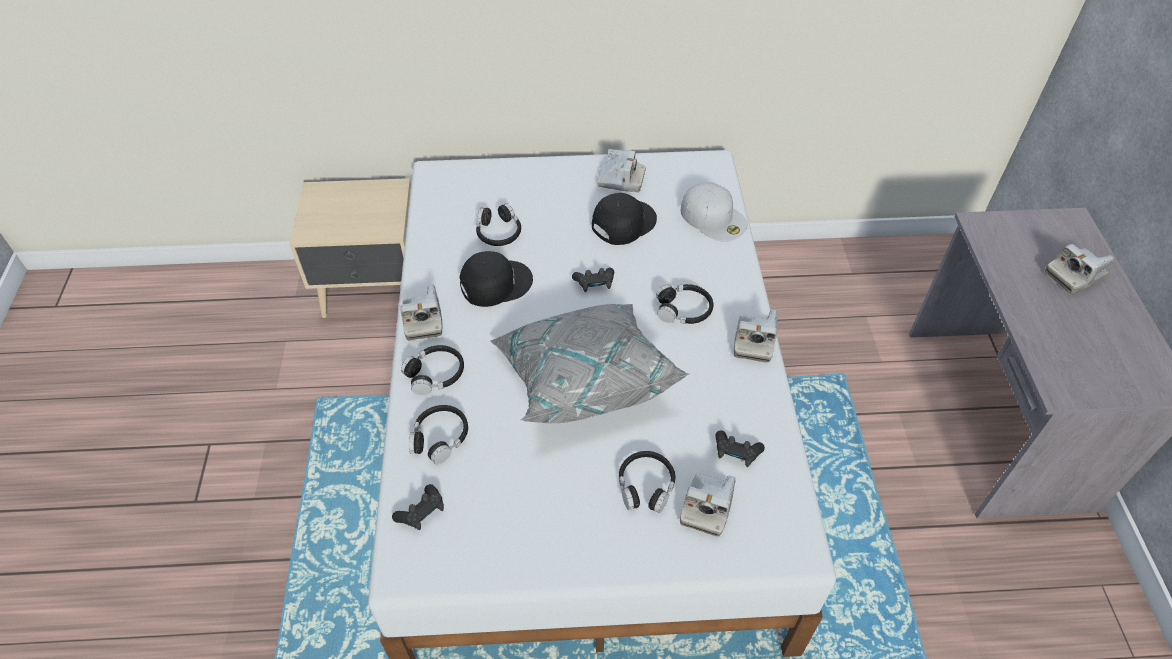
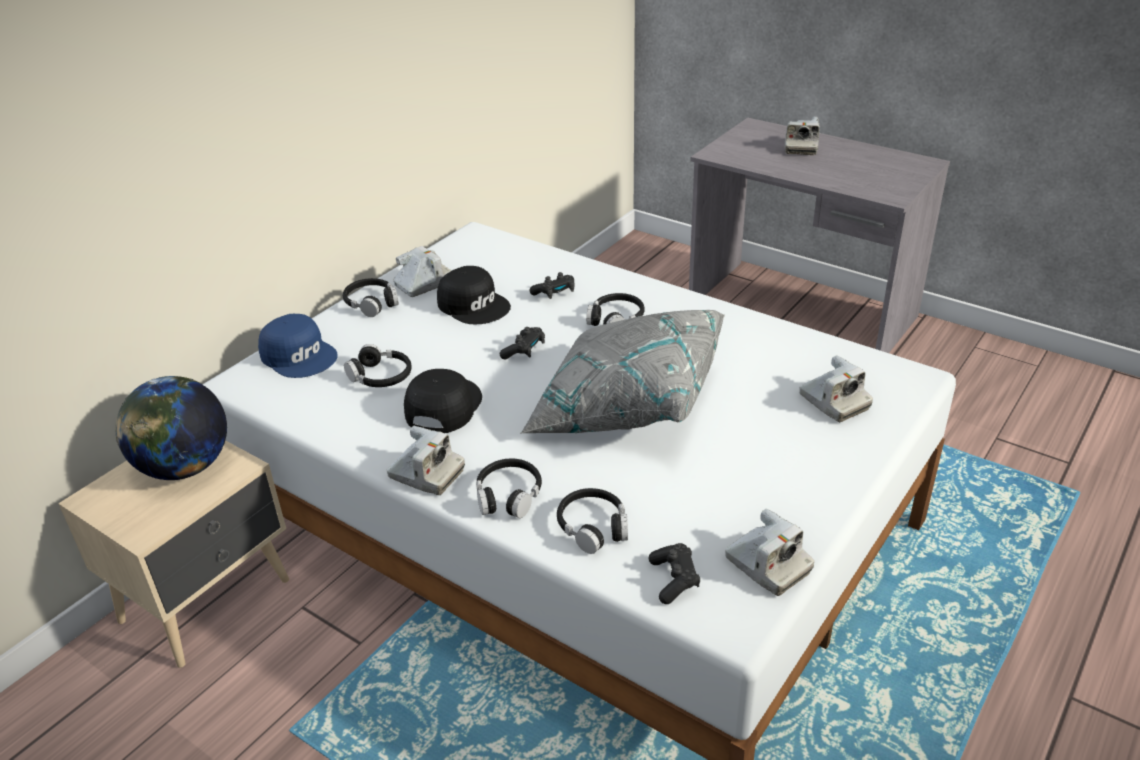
camera: 50 degrees left, 15 degrees down
black cap [592,193,657,245] -> black cap turned 135 degrees clockwise [437,266,511,324]
black headphones [619,451,675,513] -> black headphones moved to [343,278,399,317]
white cap [681,182,748,242] -> none
black game controller [715,430,765,467] -> black game controller moved to [530,272,575,299]
camera [734,309,778,362] -> camera moved to [725,508,814,596]
none -> globe [115,376,227,480]
none -> blue cap [258,314,338,378]

